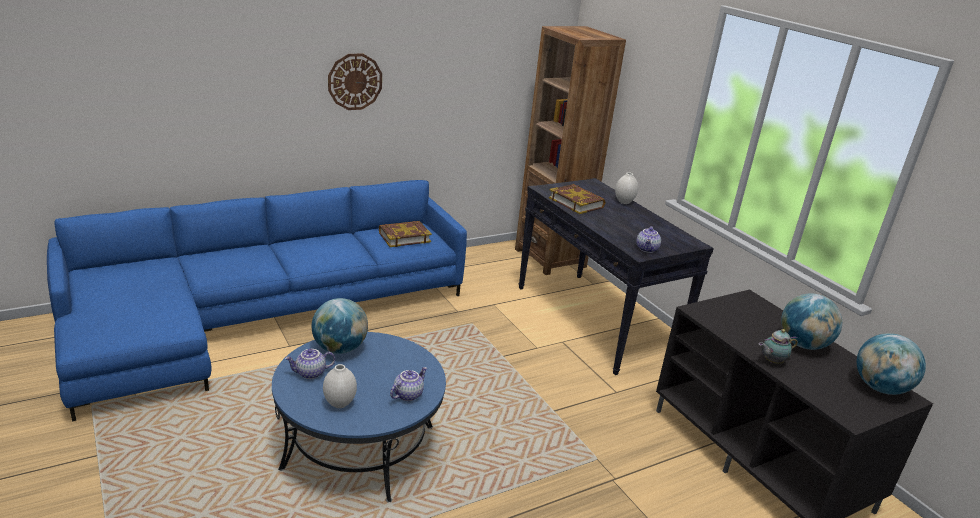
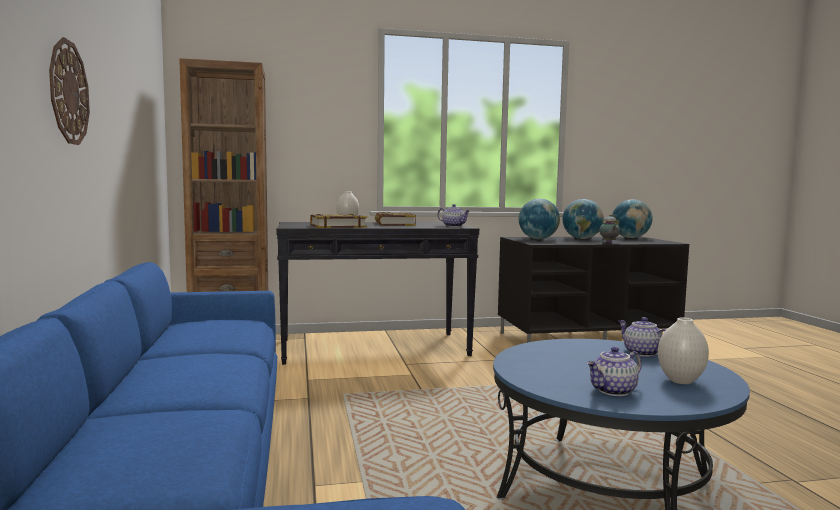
camera: 70 degrees left, 20 degrees down
teapot [285,349,335,379] -> teapot turned 60 degrees clockwise [586,347,642,396]
globe [311,298,368,354] -> globe moved to [519,198,560,239]
book [379,221,432,247] -> book moved to [375,212,416,226]

